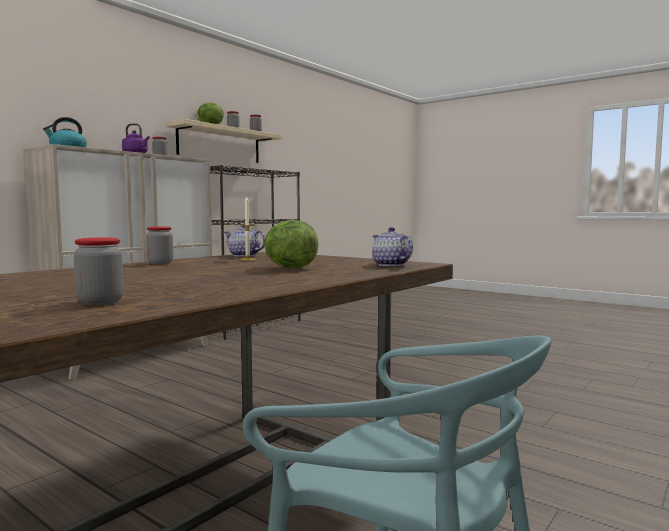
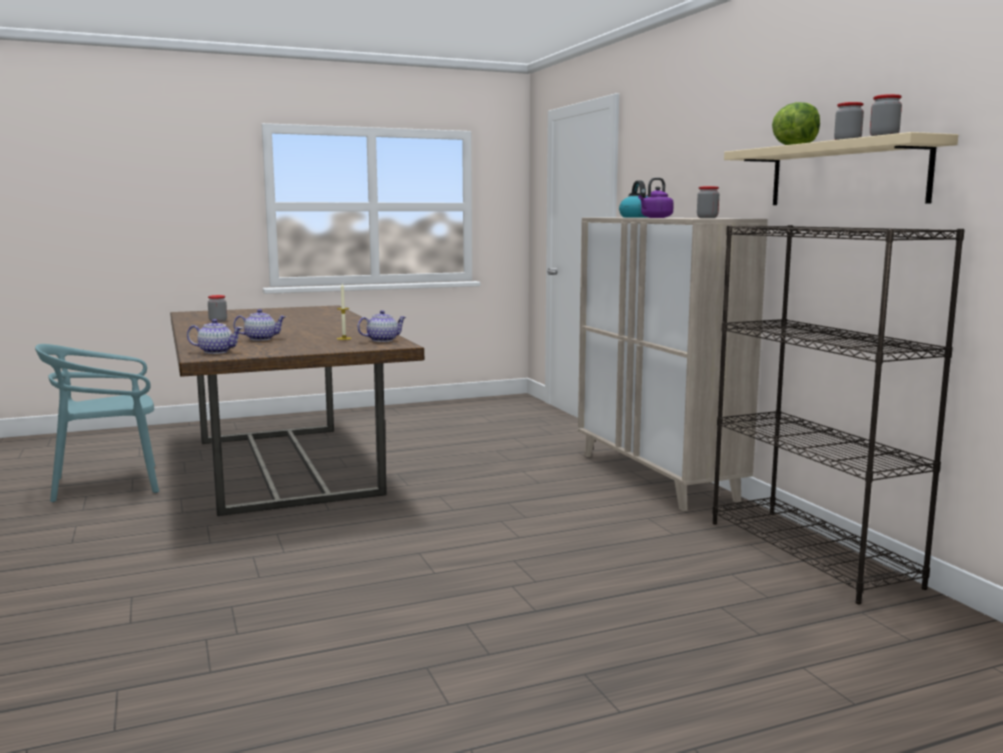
camera: 120 degrees right, 5 degrees up
jar [146,226,173,264] -> none
lettuce [264,220,318,268] -> teapot [233,309,286,341]

